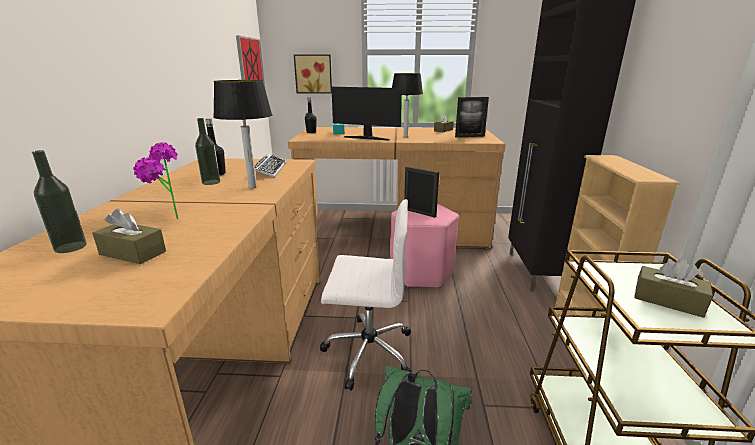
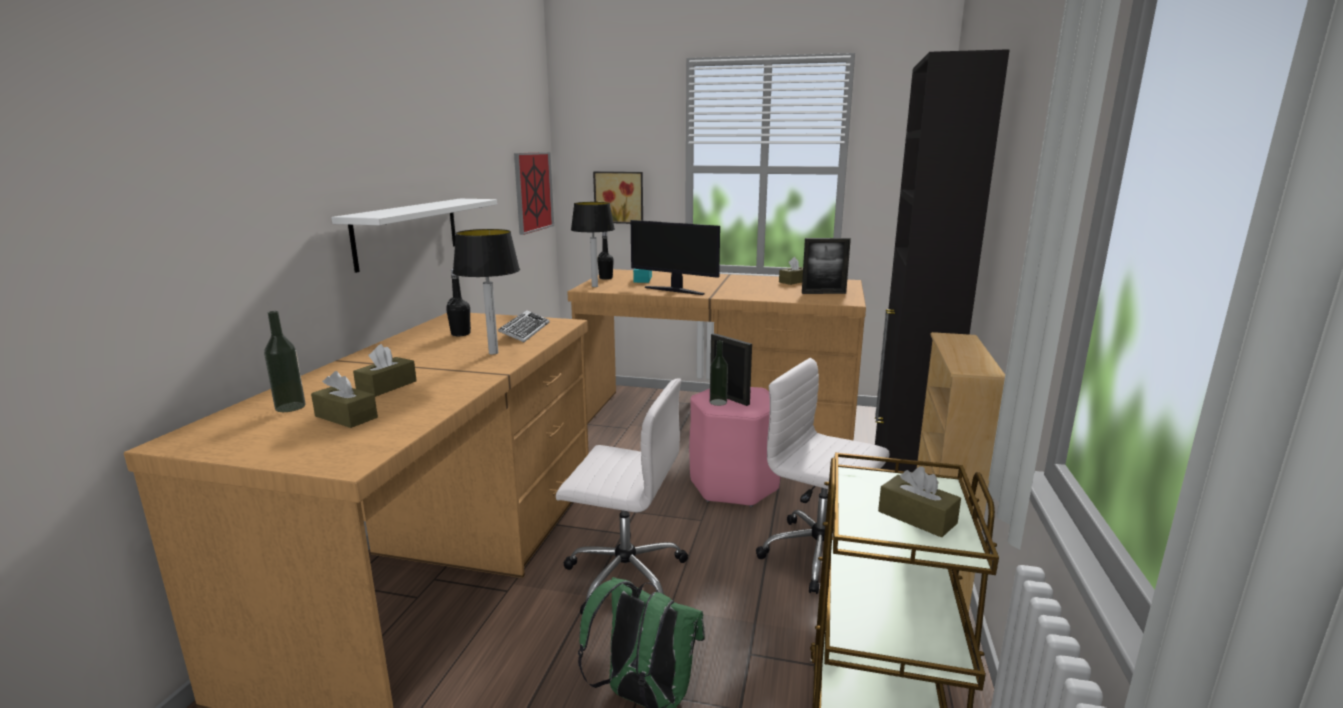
camera: 10 degrees right, 5 degrees down
potted plant [133,142,178,219] -> brown tissue box [353,344,417,397]
bottle [195,118,220,185] -> bottle moved to [710,340,728,406]
table lamp [392,73,423,137] -> table lamp moved to [571,202,615,287]
none -> white shelf [331,199,497,273]
none -> white office chair [756,358,890,594]

